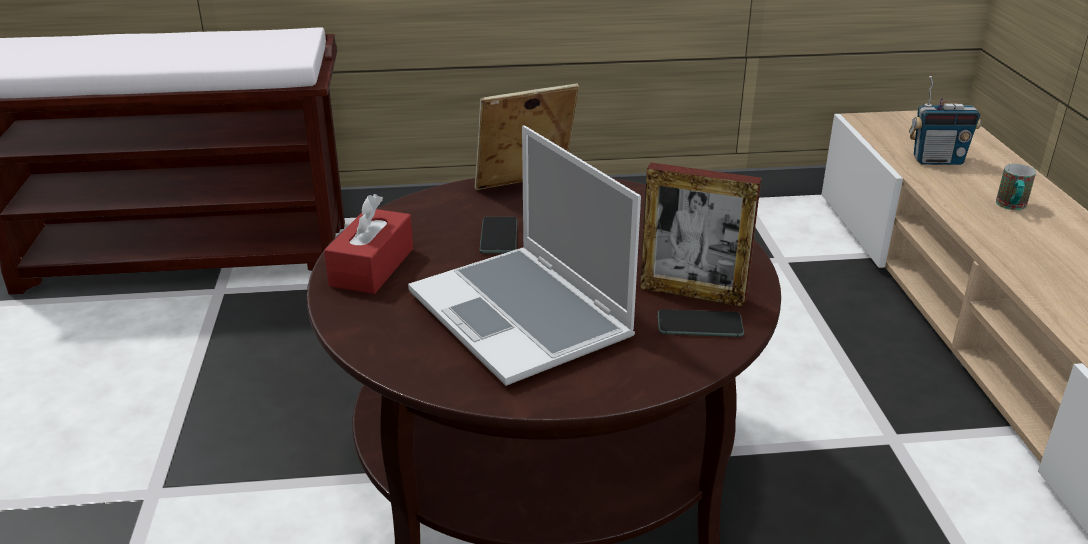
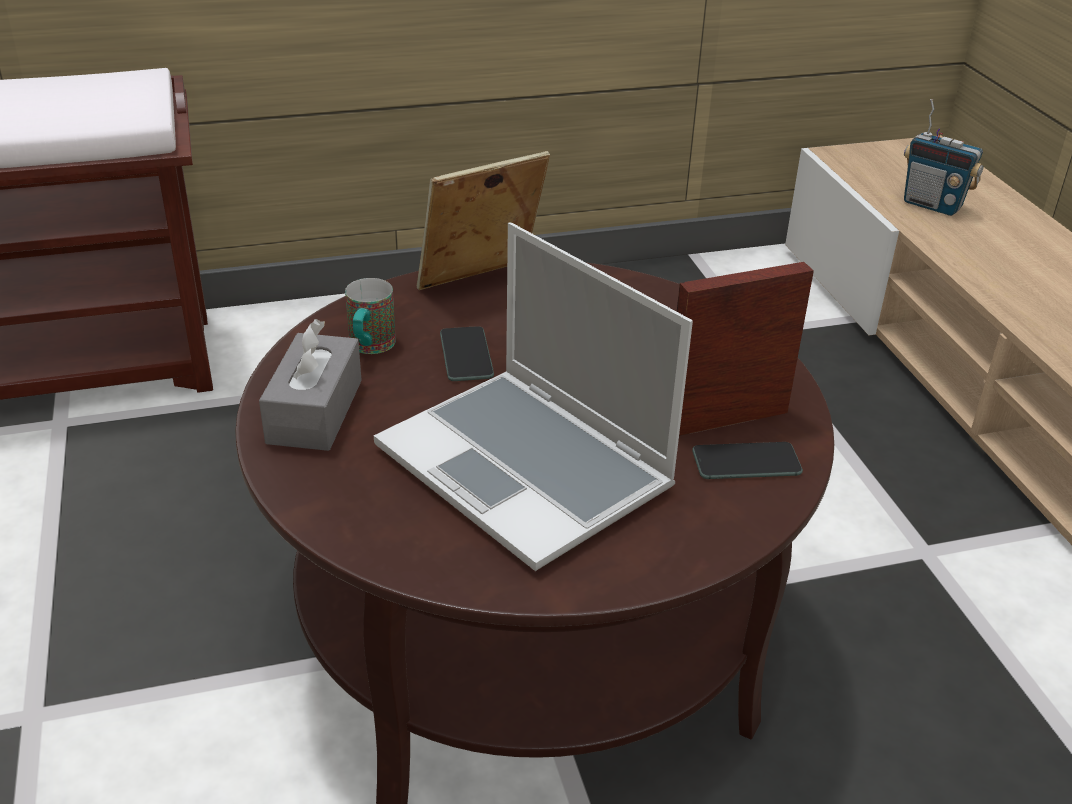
camera: 10 degrees left, 5 degrees up
red tissue box [324,194,413,294] -> grey tissue box [259,319,362,451]
picture frame [640,163,761,307] -> picture frame turned 150 degrees clockwise [677,262,814,436]
radio [909,76,981,165] -> radio turned 45 degrees clockwise [904,99,983,216]
mug [996,164,1036,210] -> mug moved to [345,278,396,354]

